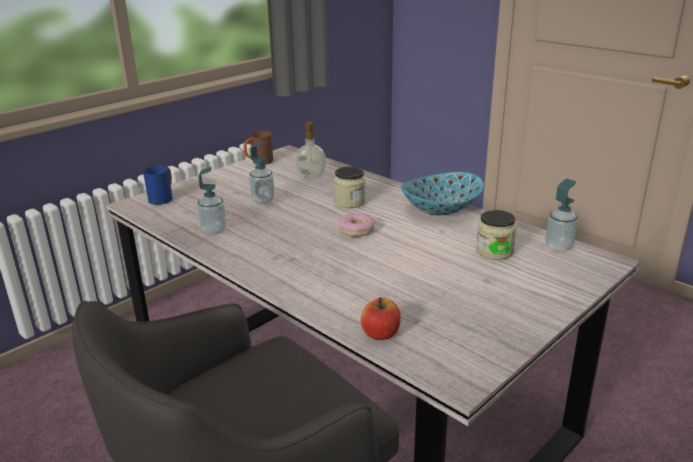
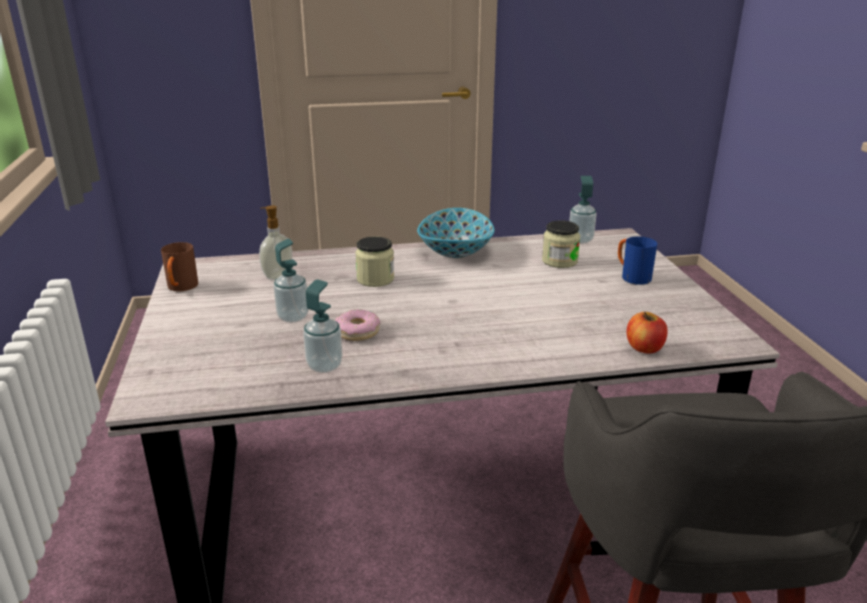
camera: 55 degrees left, 0 degrees up
blue mug [143,166,172,205] -> blue mug moved to [618,236,657,285]
donut [339,213,375,237] -> donut moved to [335,309,380,341]

